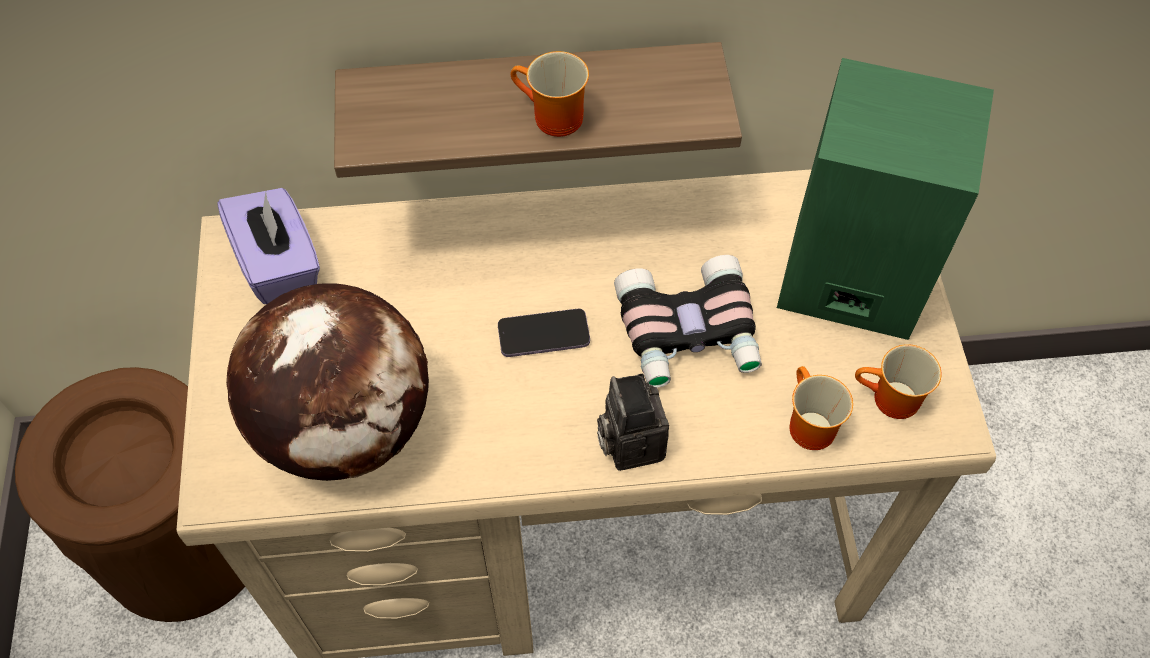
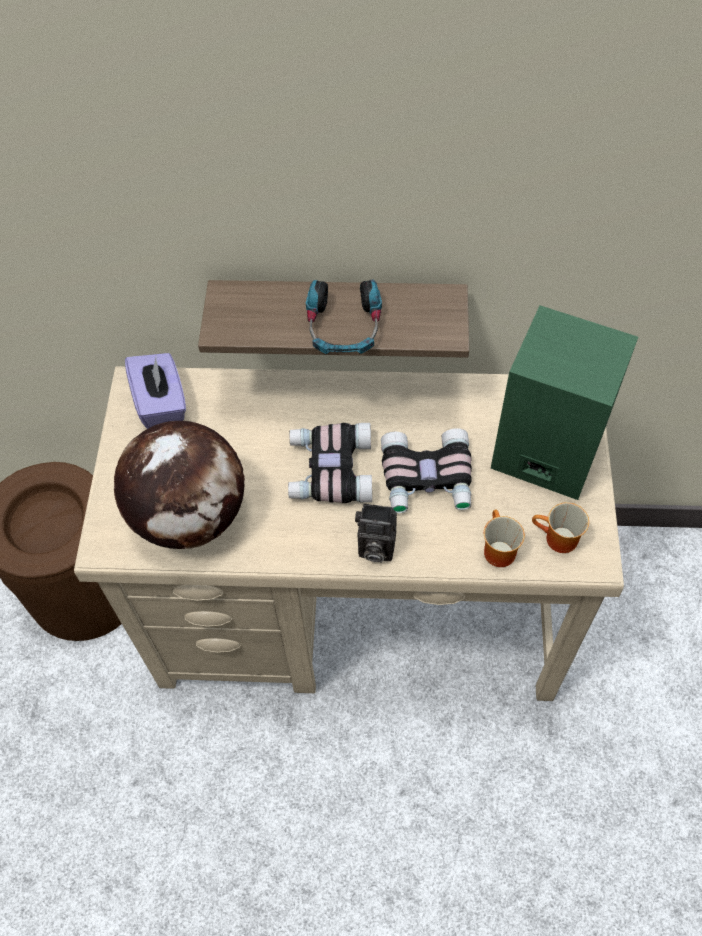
camera: 10 degrees right, 0 degrees up
phone [498,309,590,357] -> binoculars [288,423,372,503]
mug [511,51,589,137] -> headphones [306,279,382,354]
camera [597,374,669,471] -> camera turned 75 degrees counterclockwise [355,503,397,563]

